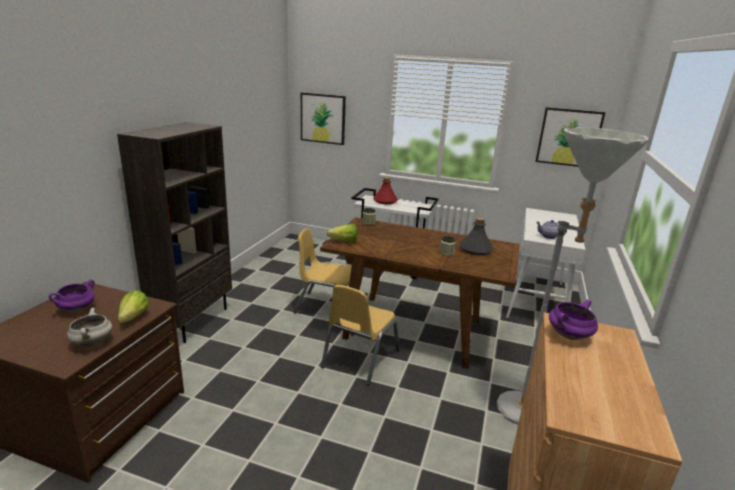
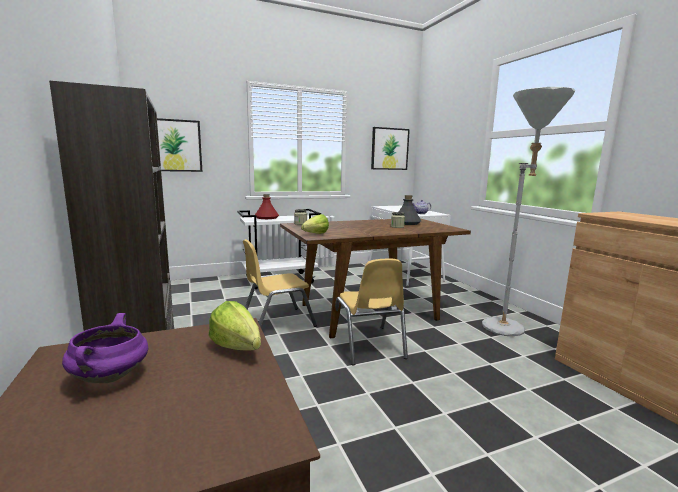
camera: 40 degrees left, 10 degrees down
white cooking pot [67,308,112,347] -> none
purple cooking pot [549,300,598,340] -> none

